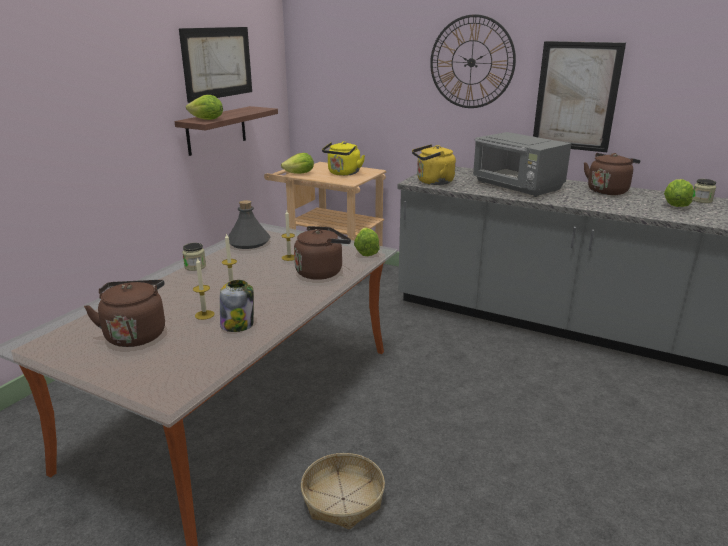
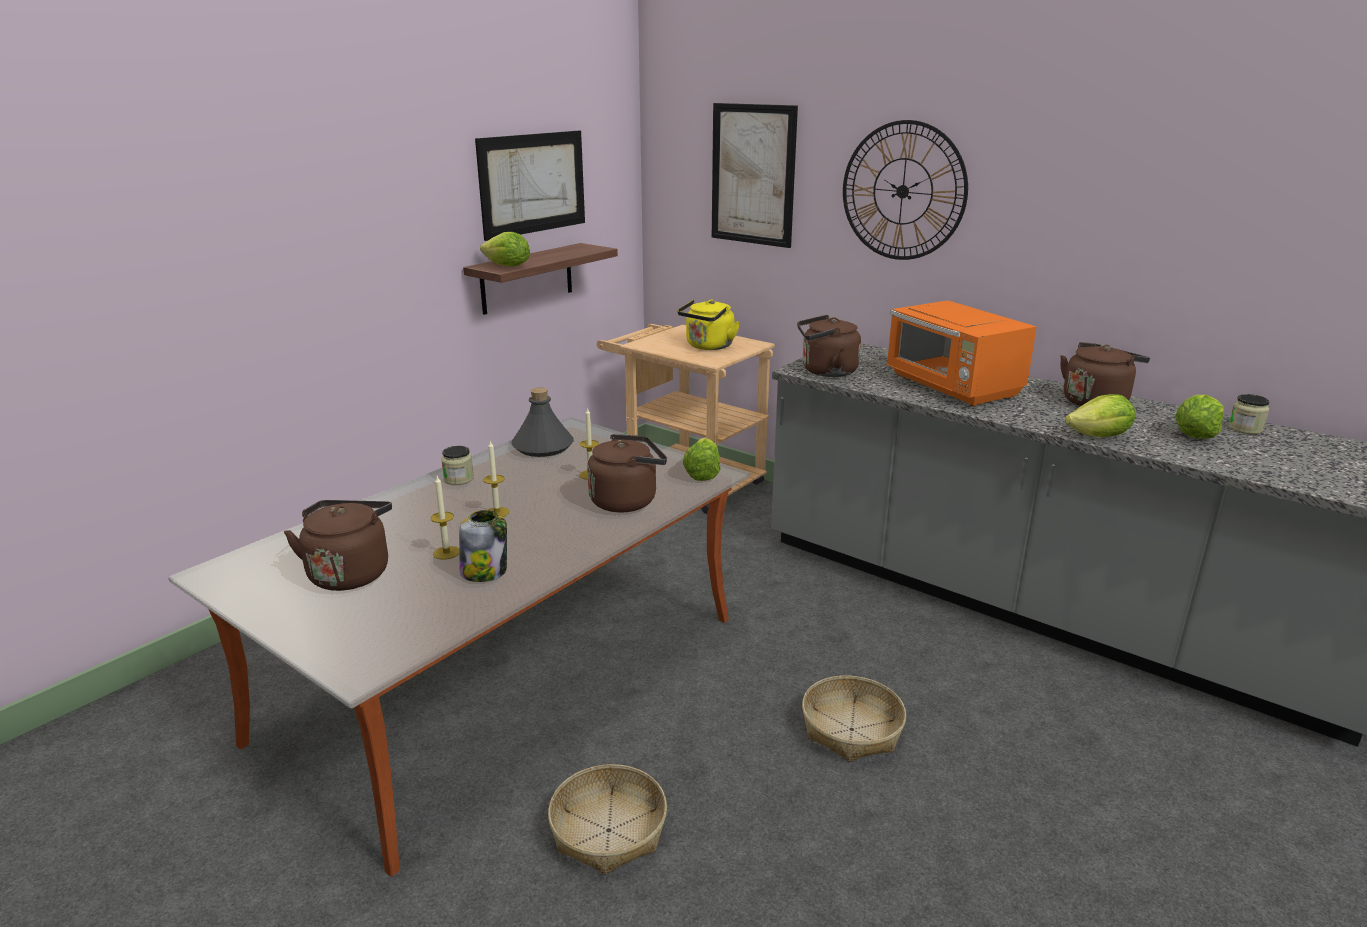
camera: 10 degrees right, 0 degrees up
lettuce [281,153,314,174] -> lettuce moved to [1065,394,1135,437]
yellow kettle [412,144,456,185] -> brown kettle [797,315,861,377]
grey microwave [473,132,571,197] -> orange microwave [886,300,1037,406]
picture [533,41,626,152] -> picture moved to [712,103,798,248]
none -> basket [802,675,906,762]

